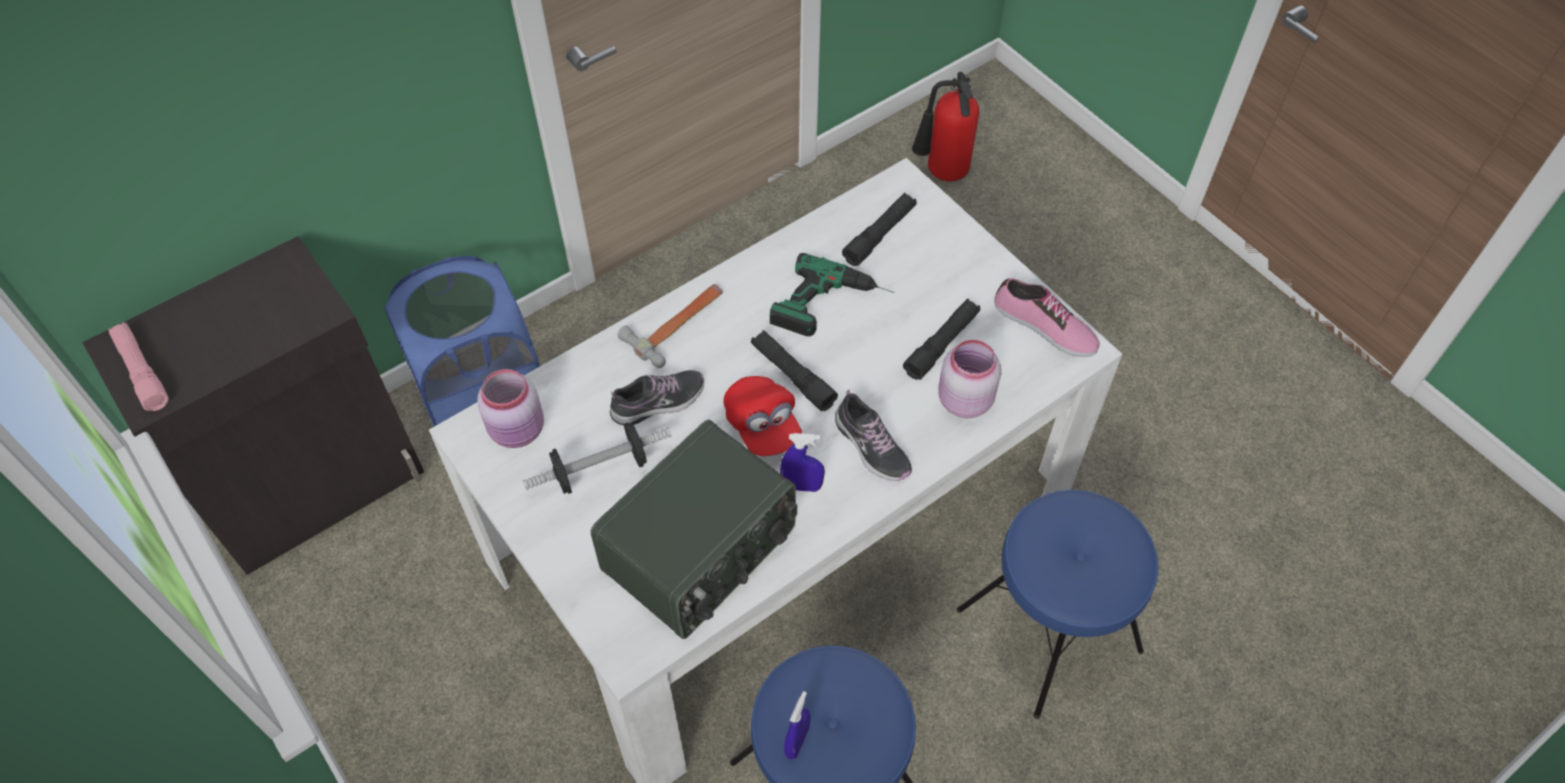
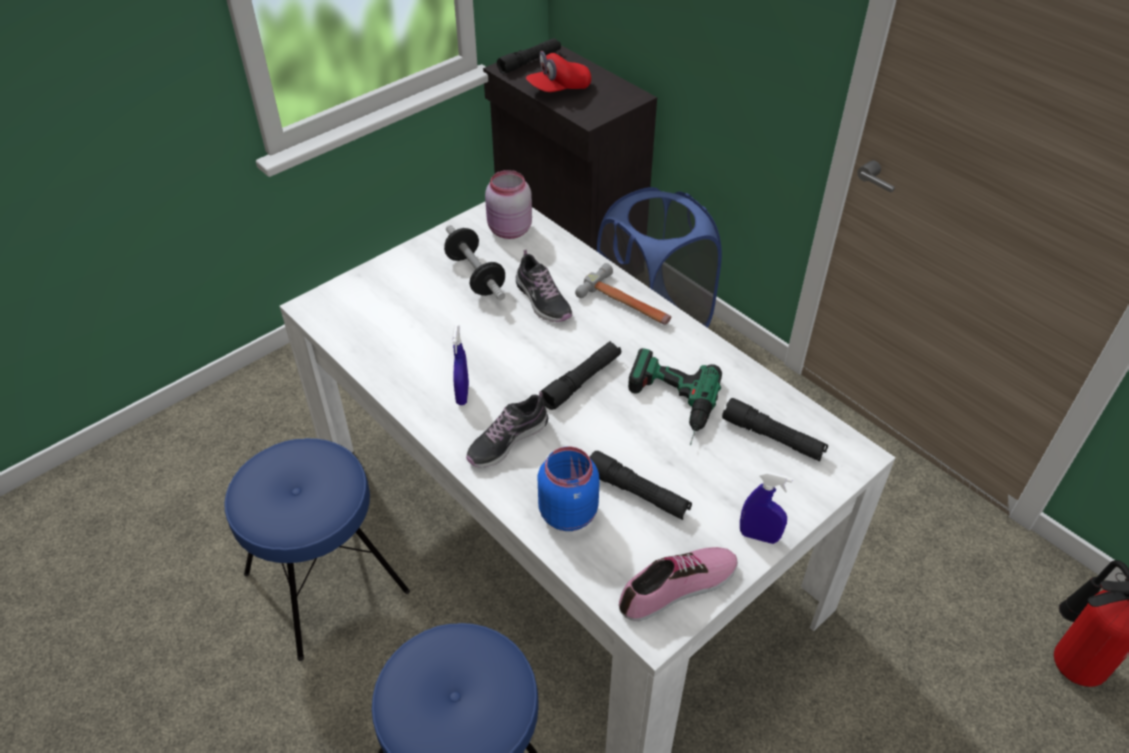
camera: 85 degrees right, 10 degrees down
pink flashlight [109,322,169,411] -> black flashlight [497,38,561,74]
radio [591,420,797,639] -> none
red cap [723,376,802,456] -> red cap moved to [526,51,591,92]
blue spray bottle [784,691,810,760] -> blue spray bottle moved to [740,471,793,544]
pink jar [938,340,1001,418] -> blue jar [537,446,600,531]
shoe [994,278,1100,357] -> shoe turned 150 degrees counterclockwise [619,547,738,621]

